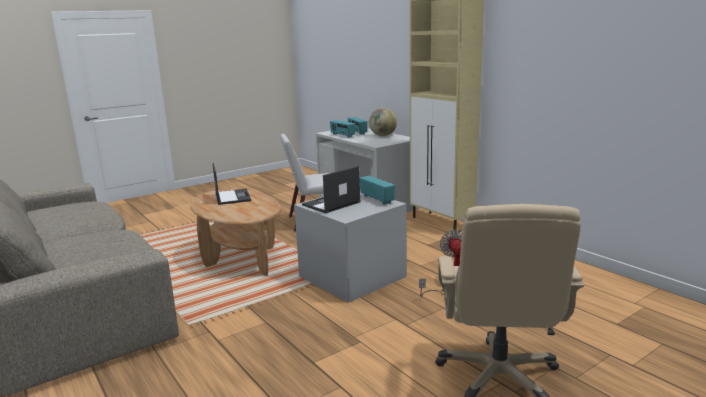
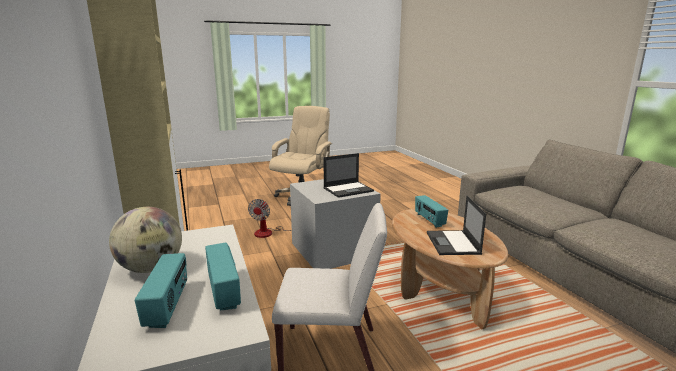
camera: 165 degrees left, 0 degrees up
radio [360,176,395,204] -> radio moved to [415,195,448,228]

